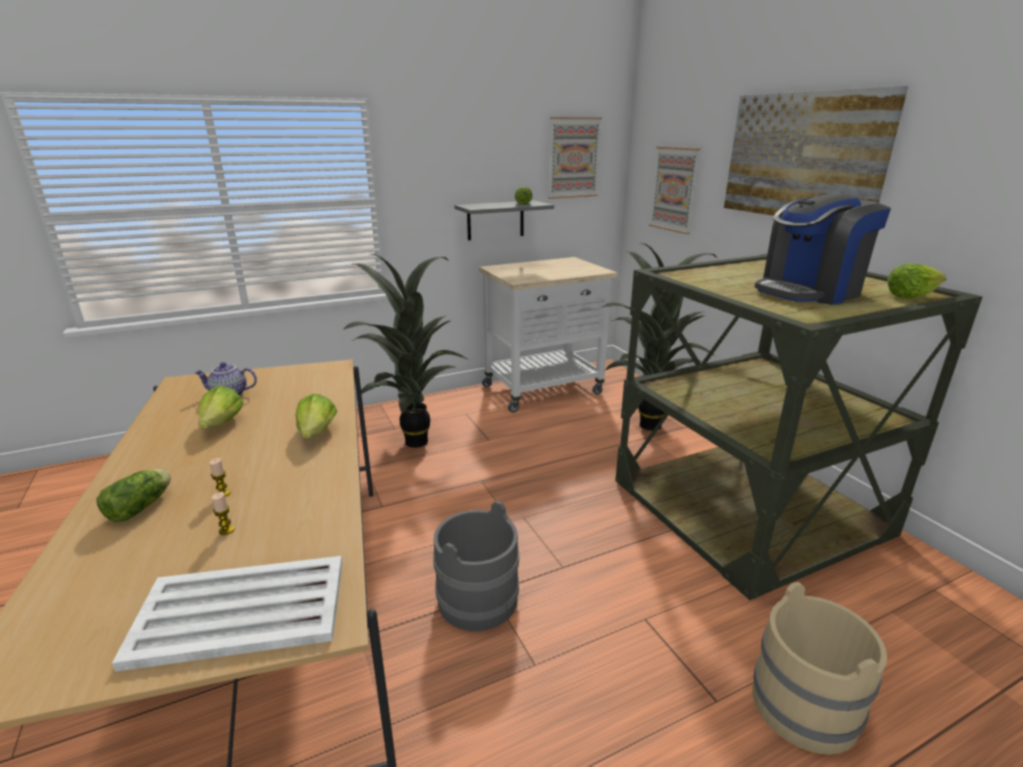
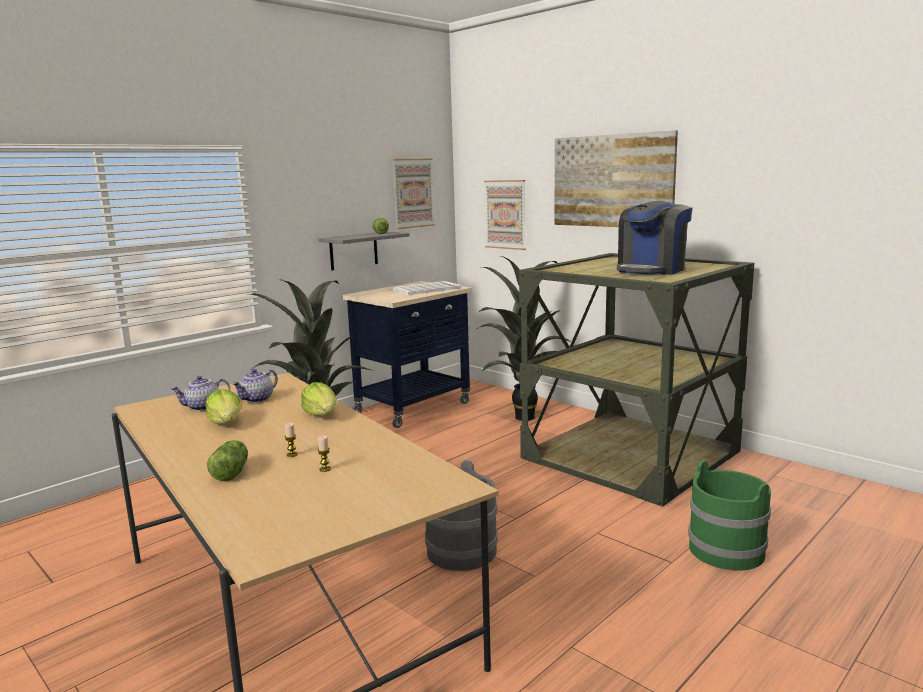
camera: 20 degrees left, 10 degrees down
white tray [112,556,342,672] -> white tray moved to [393,281,462,295]
white cart [479,257,618,413] -> blue cart [343,281,472,428]
beige bucket [752,582,887,755] -> green bucket [688,460,771,571]
lettuce [887,263,947,298] -> none
none -> teapot [232,369,278,403]

